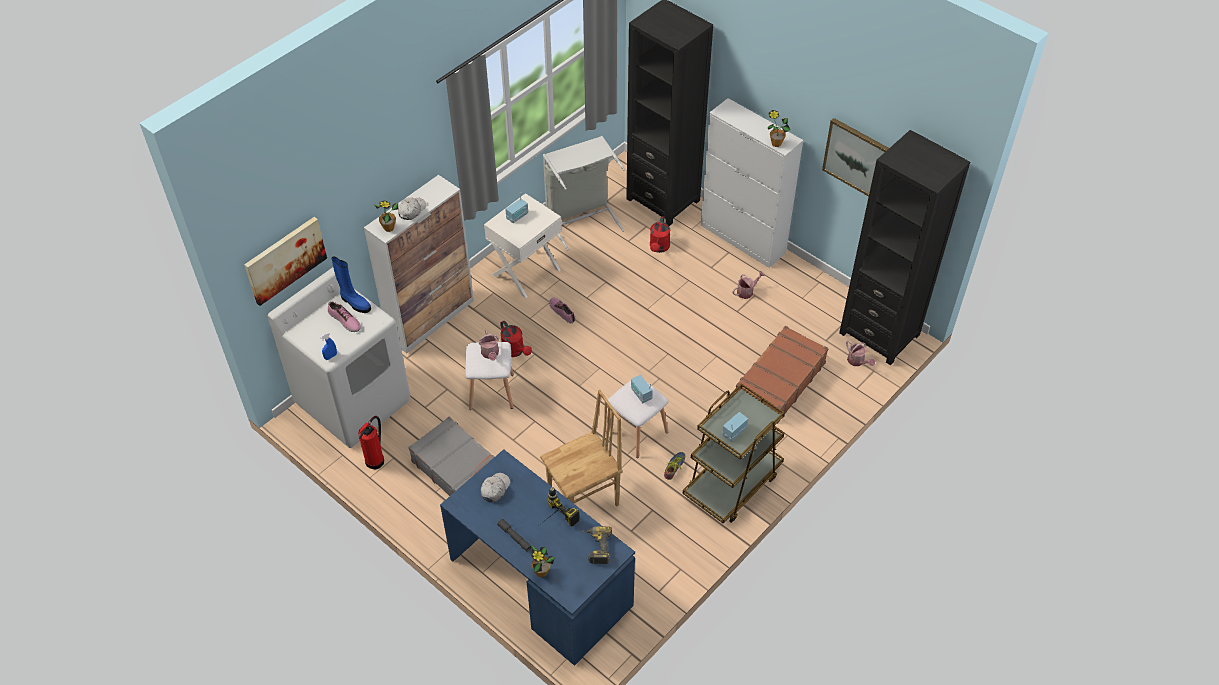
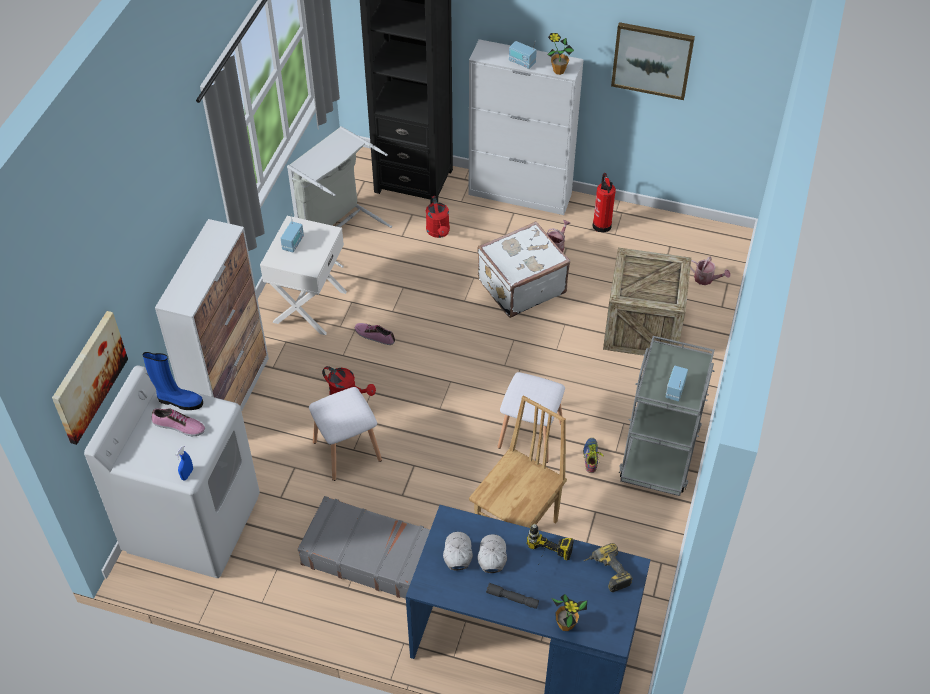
camera: 25 degrees left, 0 degrees up
fire extinguisher [358,416,384,470] -> fire extinguisher moved to [593,173,616,232]
potted plant [374,200,398,232] -> none
white cap [398,198,426,220] -> white cap moved to [477,534,507,573]
watering can [479,330,499,361] -> none
radio [631,375,653,403] -> radio moved to [509,41,537,69]
brown cart [683,383,785,523] -> grey cart [619,336,714,496]
brown suitcase [736,326,828,424] -> crate [603,247,692,355]
black bookcase [839,130,970,365] -> none
none -> white suitcase [478,221,570,318]

